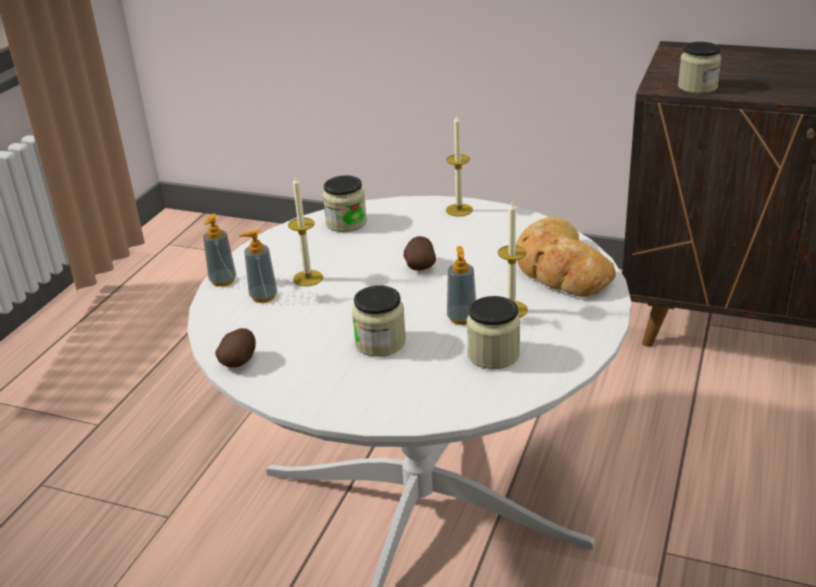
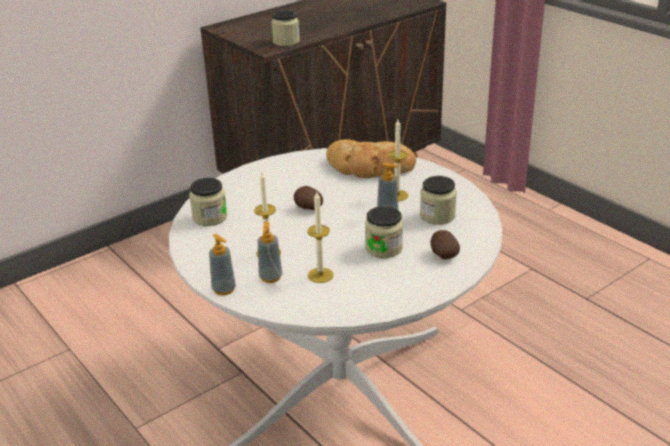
camera: 60 degrees left, 0 degrees up
potato [215,328,256,368] -> potato moved to [431,230,460,259]
candle [446,115,473,217] -> candle moved to [307,192,334,283]

